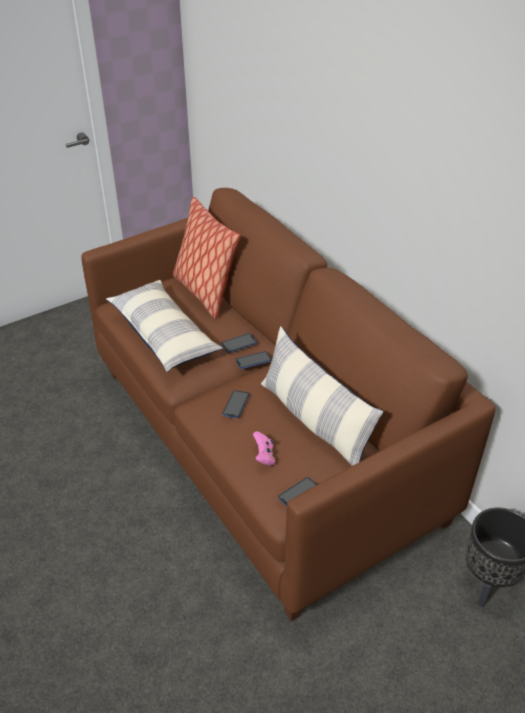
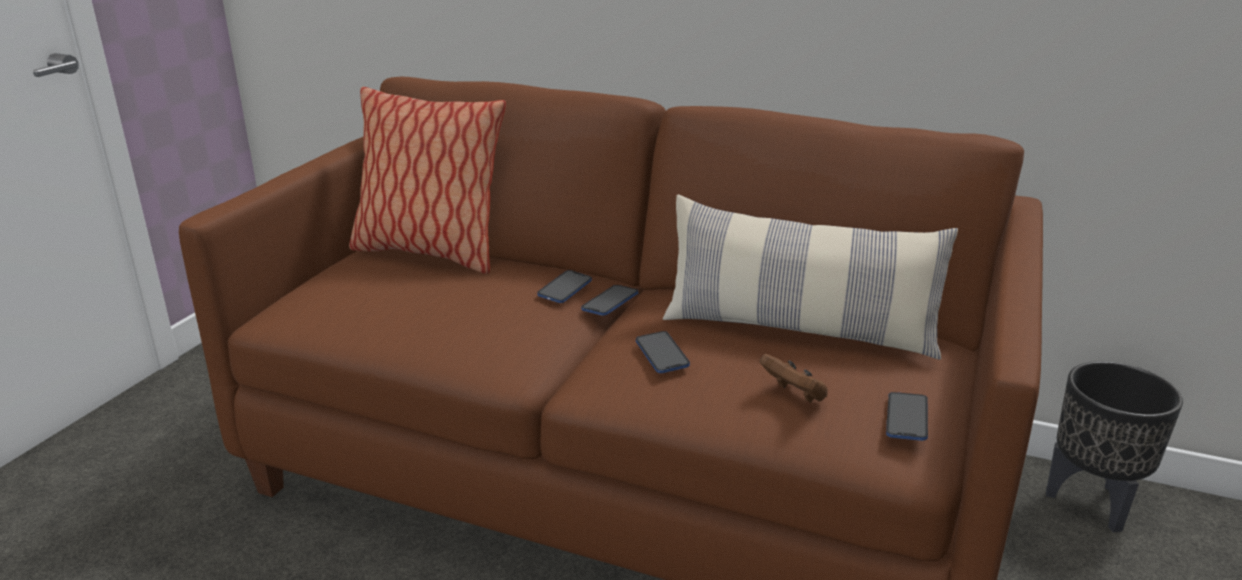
camera: 35 degrees left, 15 degrees down
pillow [106,280,223,372] -> none
pink game controller [253,431,275,466] -> brown game controller [759,354,828,402]

